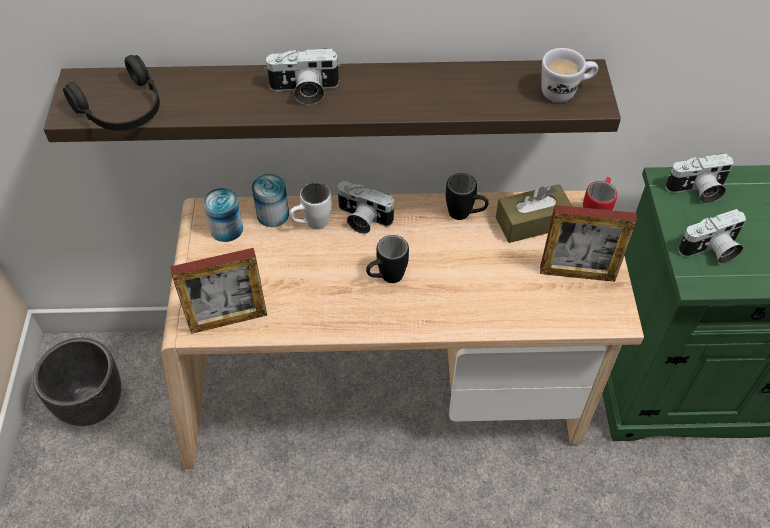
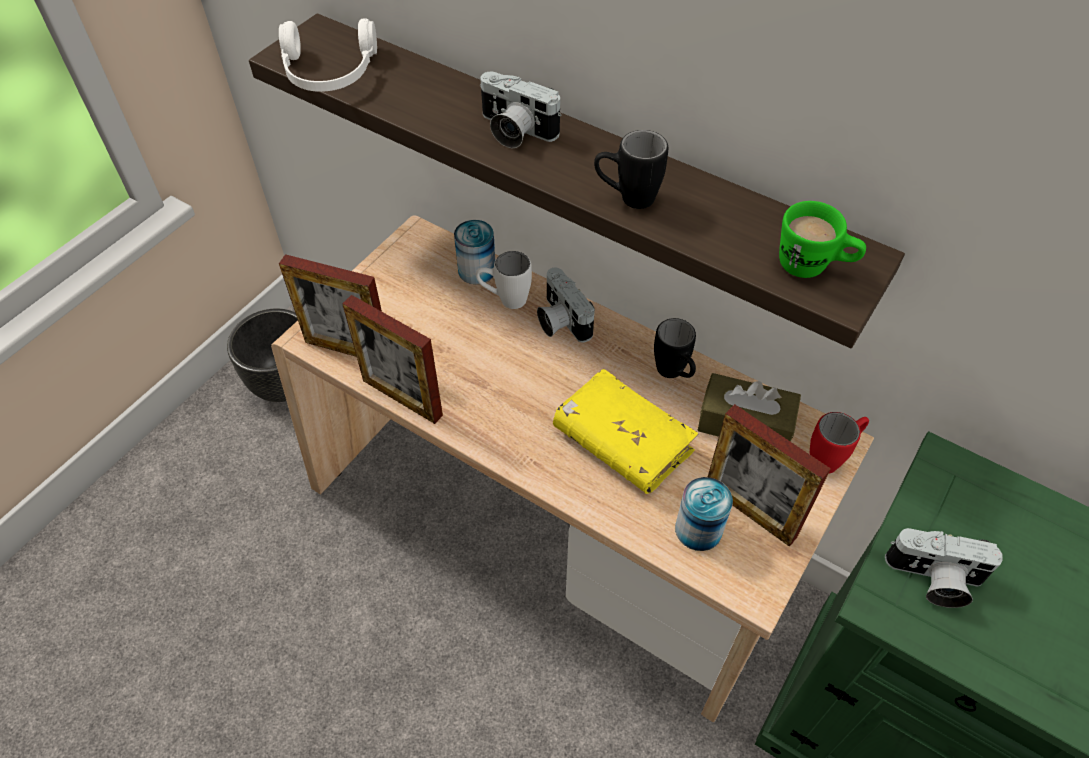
camera: 35 degrees right, 0 degrees up
black headphones [63,55,160,131] -> white headphones [279,18,377,92]
can [203,188,243,242] -> can moved to [675,477,733,551]
black mug [366,235,409,283] -> black mug moved to [594,130,668,209]
white mug [542,48,598,103] -> green mug [779,201,866,278]
camera [665,153,733,203] -> none
none -> picture frame [342,295,443,424]
none -> yellow book [553,369,698,494]

